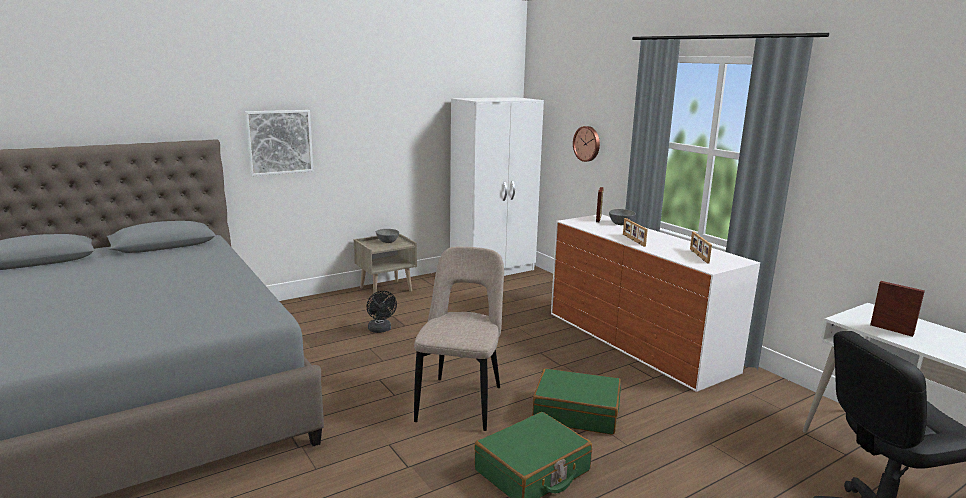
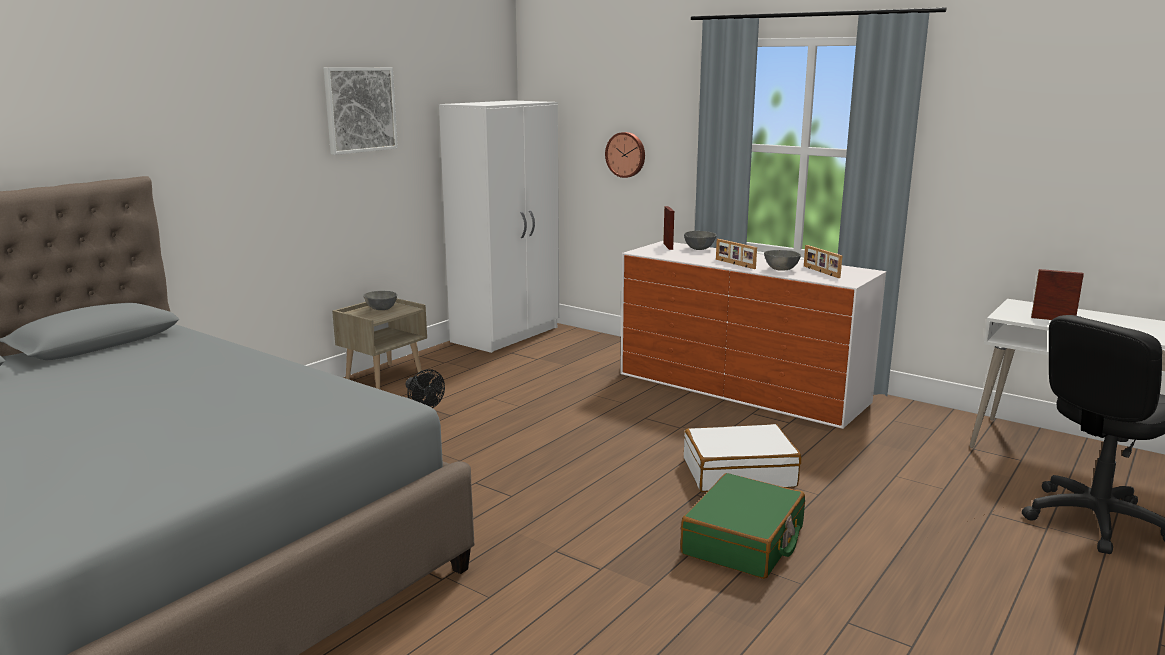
camera: 20 degrees left, 0 degrees up
picture [245,110,313,176] -> picture moved to [324,67,398,155]
beige chair [414,246,504,431] -> none
green suitcase [532,368,621,435] -> white suitcase [684,424,801,492]
none -> grey bowl [764,250,801,271]

